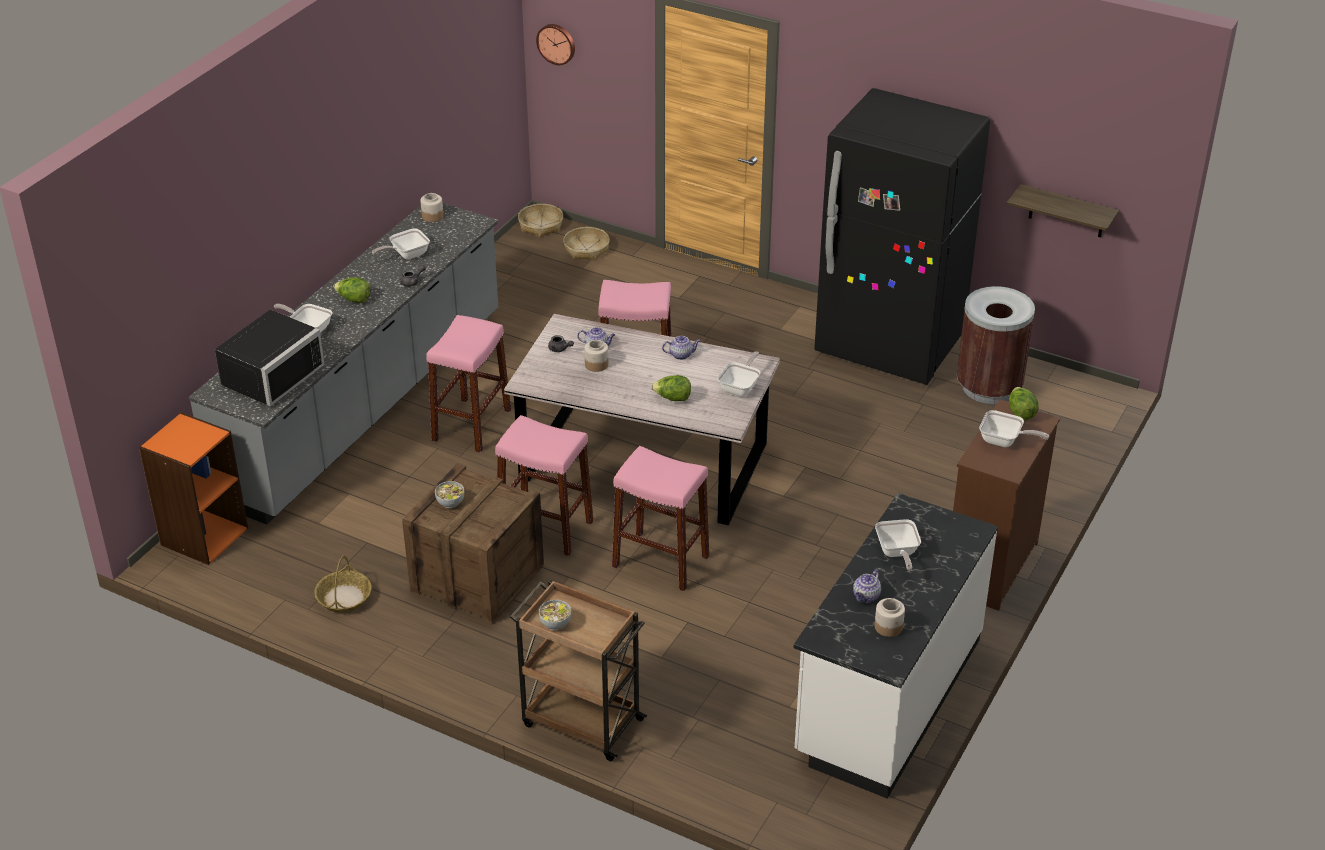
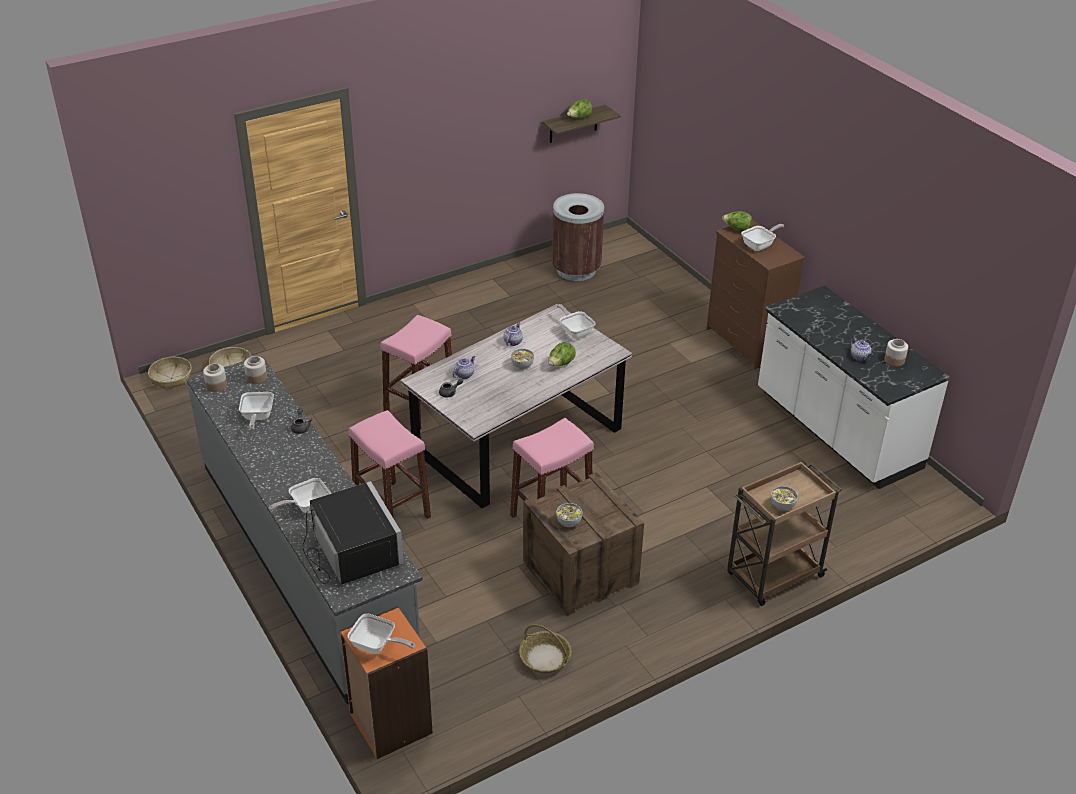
camera: 60 degrees left, 0 degrees up
lettuce [333,277,370,303] -> lettuce moved to [567,99,592,119]
wall clock [536,24,575,65] -> none
jar [584,340,608,372] -> jar moved to [244,356,267,384]
pink stool [612,446,709,591] -> none
black fridge [814,88,990,385] -> none
frying pan [875,519,921,571] -> frying pan moved to [347,614,415,654]
none -> bowl [511,349,534,370]

